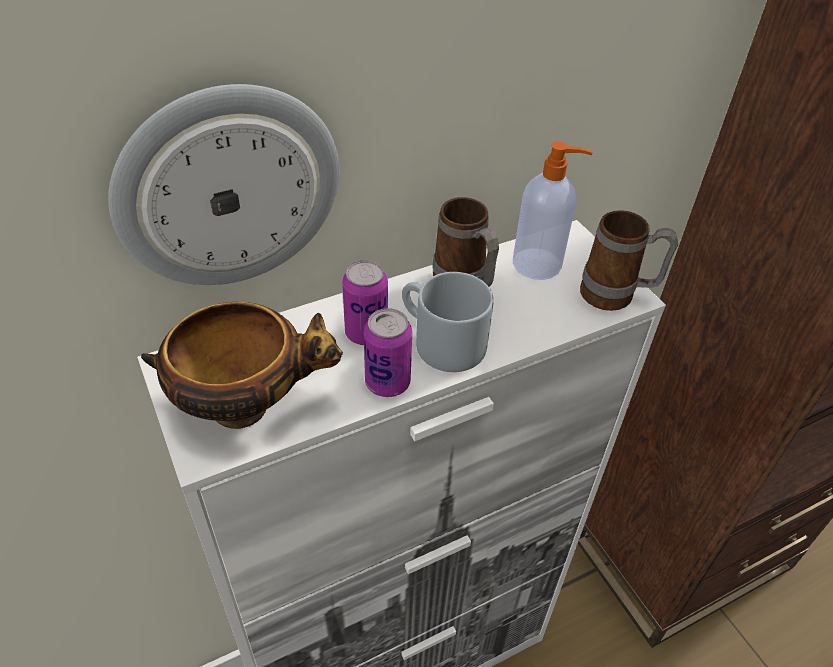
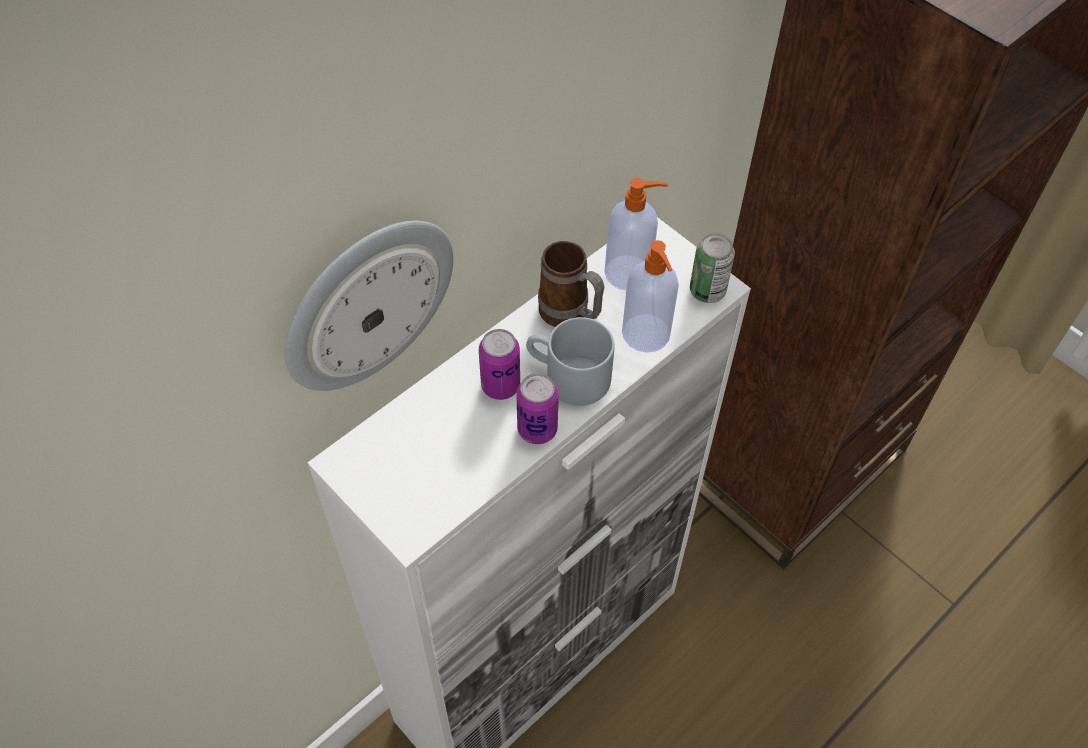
camera: 15 degrees left, 10 degrees up
bowl [141,302,343,429] -> none
mug [580,210,678,311] -> can [690,233,735,303]
none -> soap dispenser [622,240,679,353]

